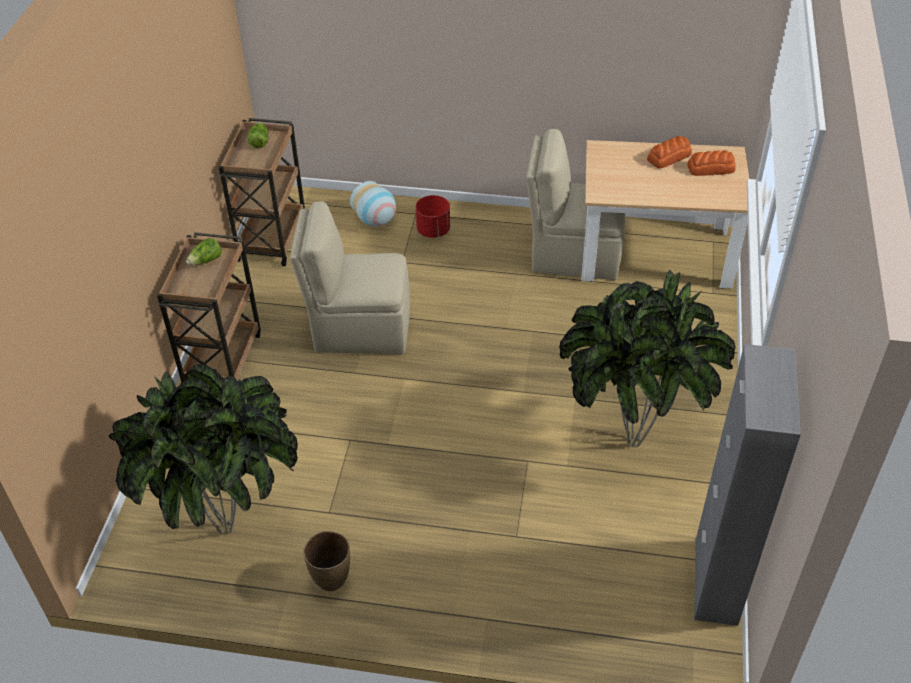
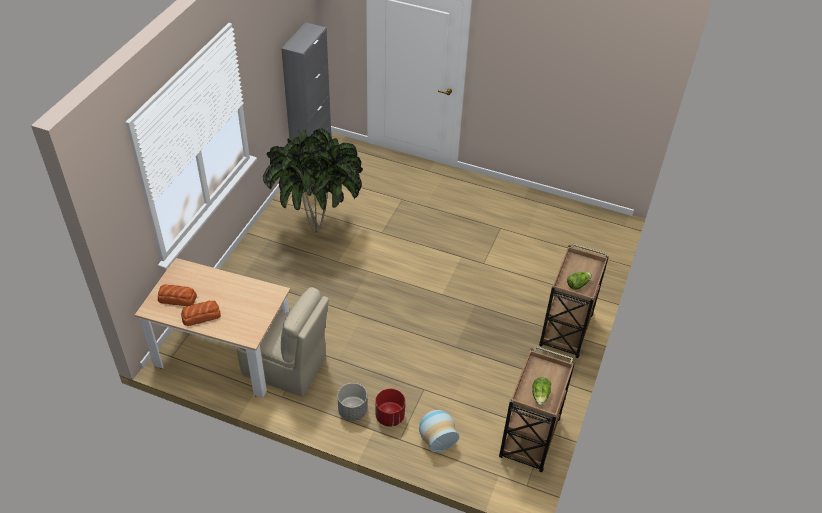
camera: 170 degrees left, 0 degrees up
potted plant [109,364,298,534] -> none
beige chair [290,201,410,354] -> none
brown vase [303,531,350,591] -> none
none -> grey planter [337,383,367,421]

